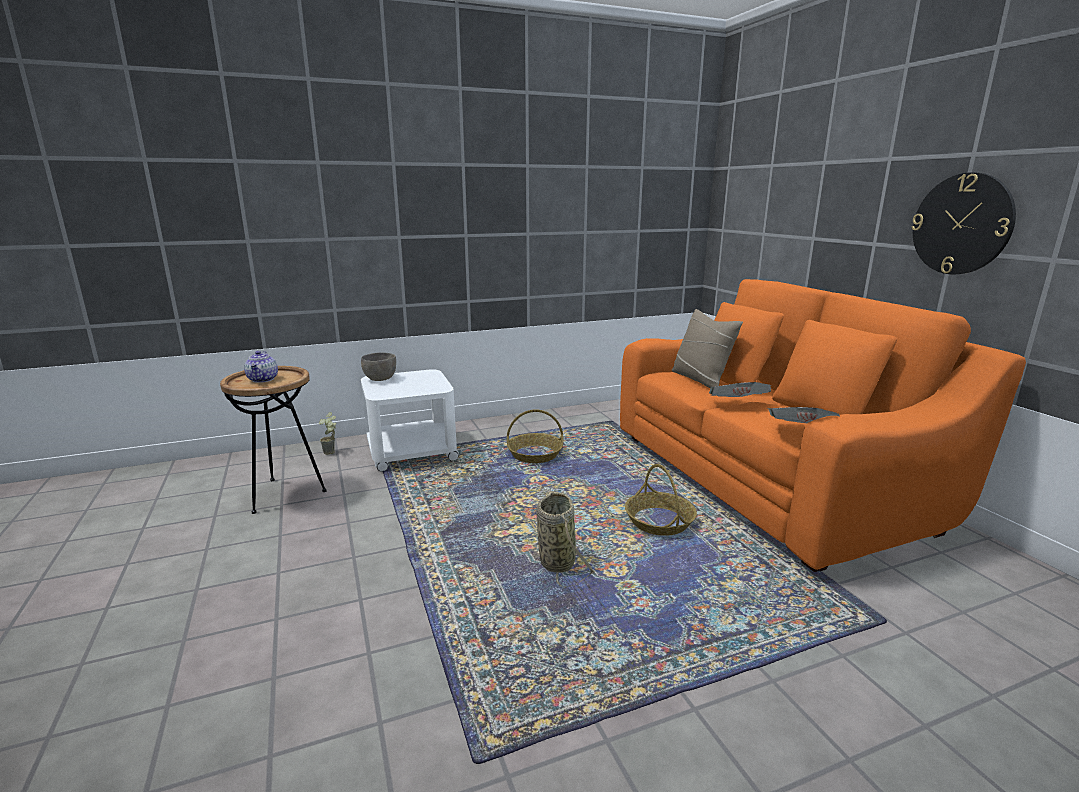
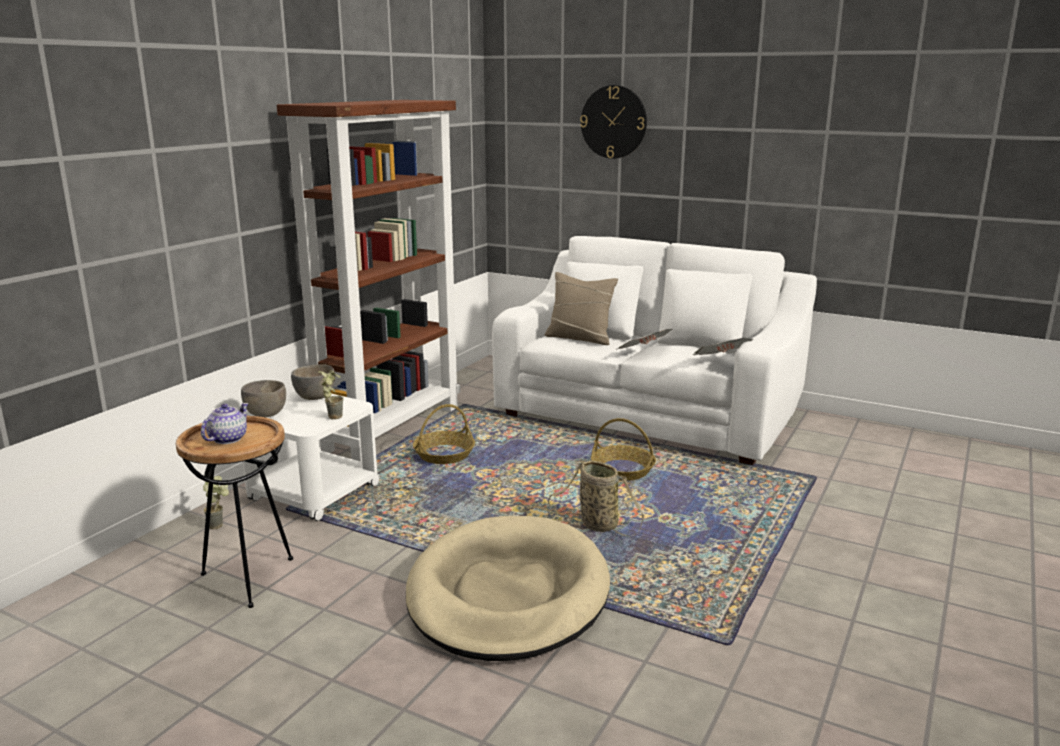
camera: 40 degrees left, 0 degrees up
teapot [244,351,278,383] -> teapot turned 105 degrees counterclockwise [201,403,249,444]
orange sofa [620,279,1026,572] -> white sofa [492,236,817,465]
wall clock [911,172,1016,274] -> wall clock moved to [580,85,647,159]
none -> brown bookcase [277,100,461,462]
none -> grey bowl [291,364,335,400]
none -> potted plant [318,369,344,419]
none -> beige dog bed [406,516,610,661]

